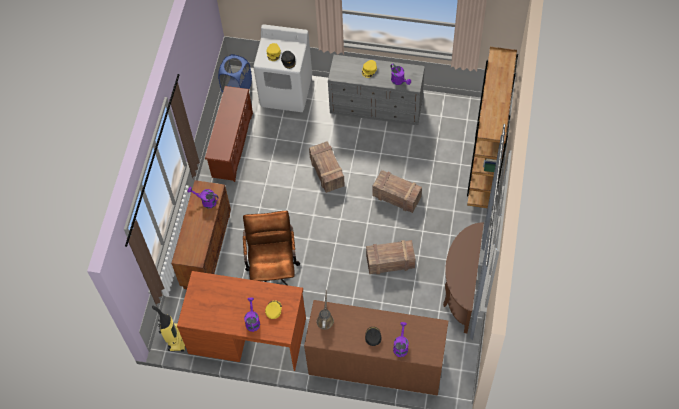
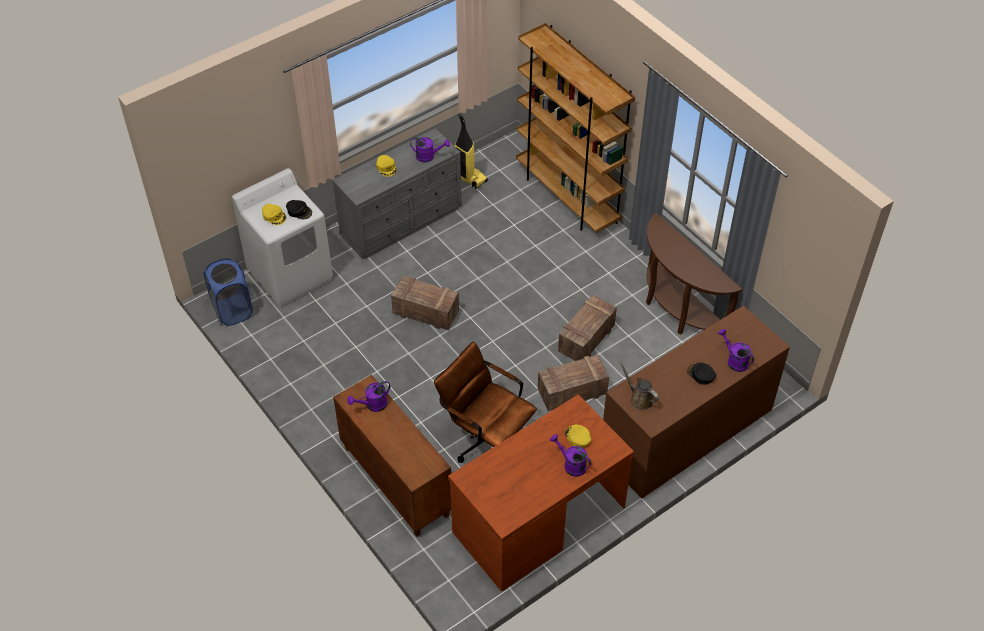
camera: 50 degrees left, 10 degrees down
vacuum cleaner [152,305,185,352] -> vacuum cleaner moved to [455,114,488,189]
brown shoe rack [205,86,253,182] -> none
crate [372,170,422,213] -> crate moved to [538,355,609,411]

